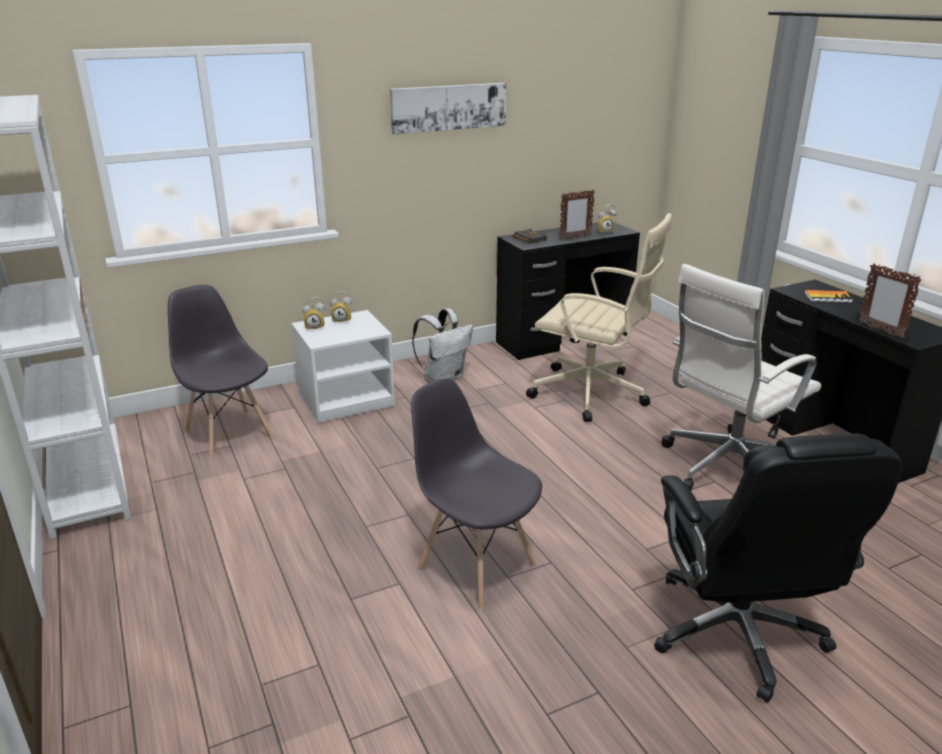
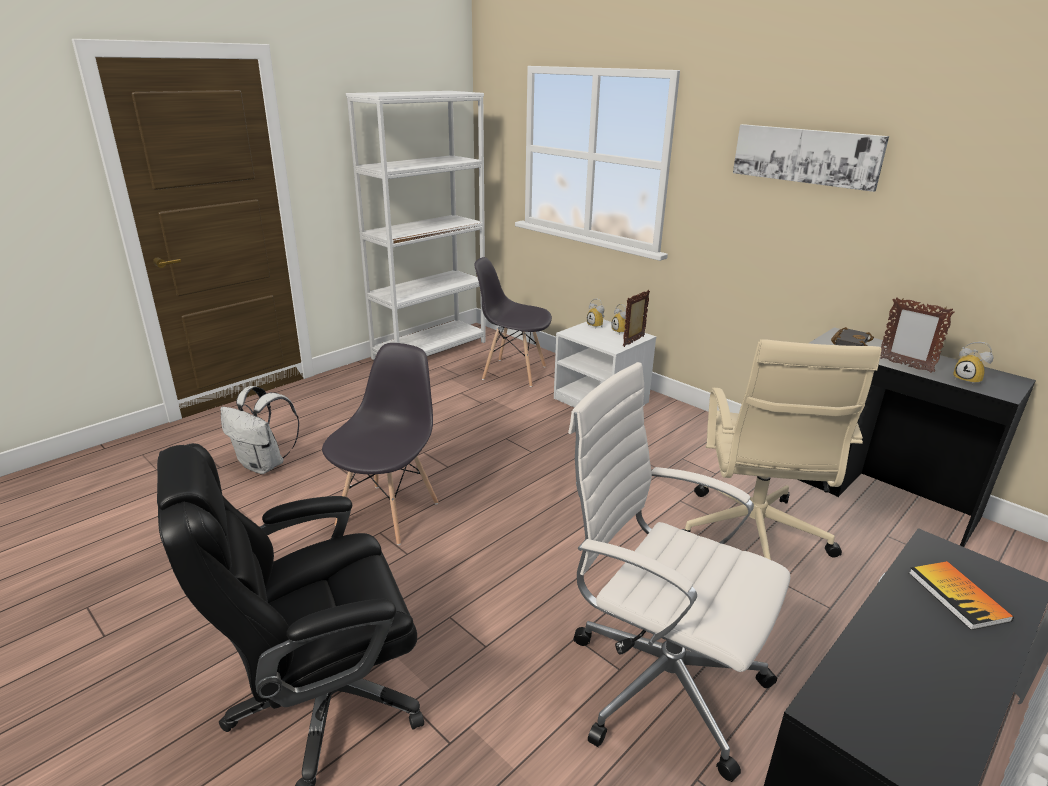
camera: 70 degrees right, 0 degrees up
grey chair [168,285,273,460] -> grey chair turned 105 degrees counterclockwise [475,257,552,387]
white backpack [412,308,473,381] -> white backpack moved to [220,386,300,474]
picture frame [859,263,921,339] -> picture frame moved to [623,290,650,347]

